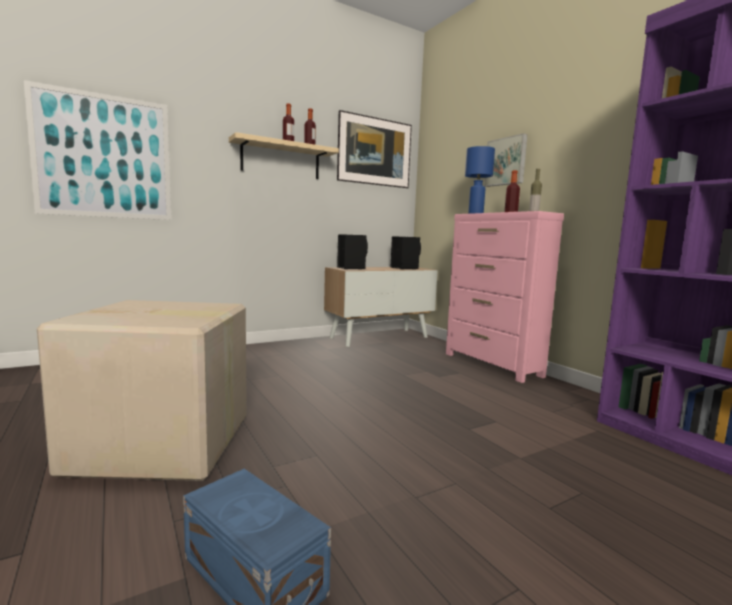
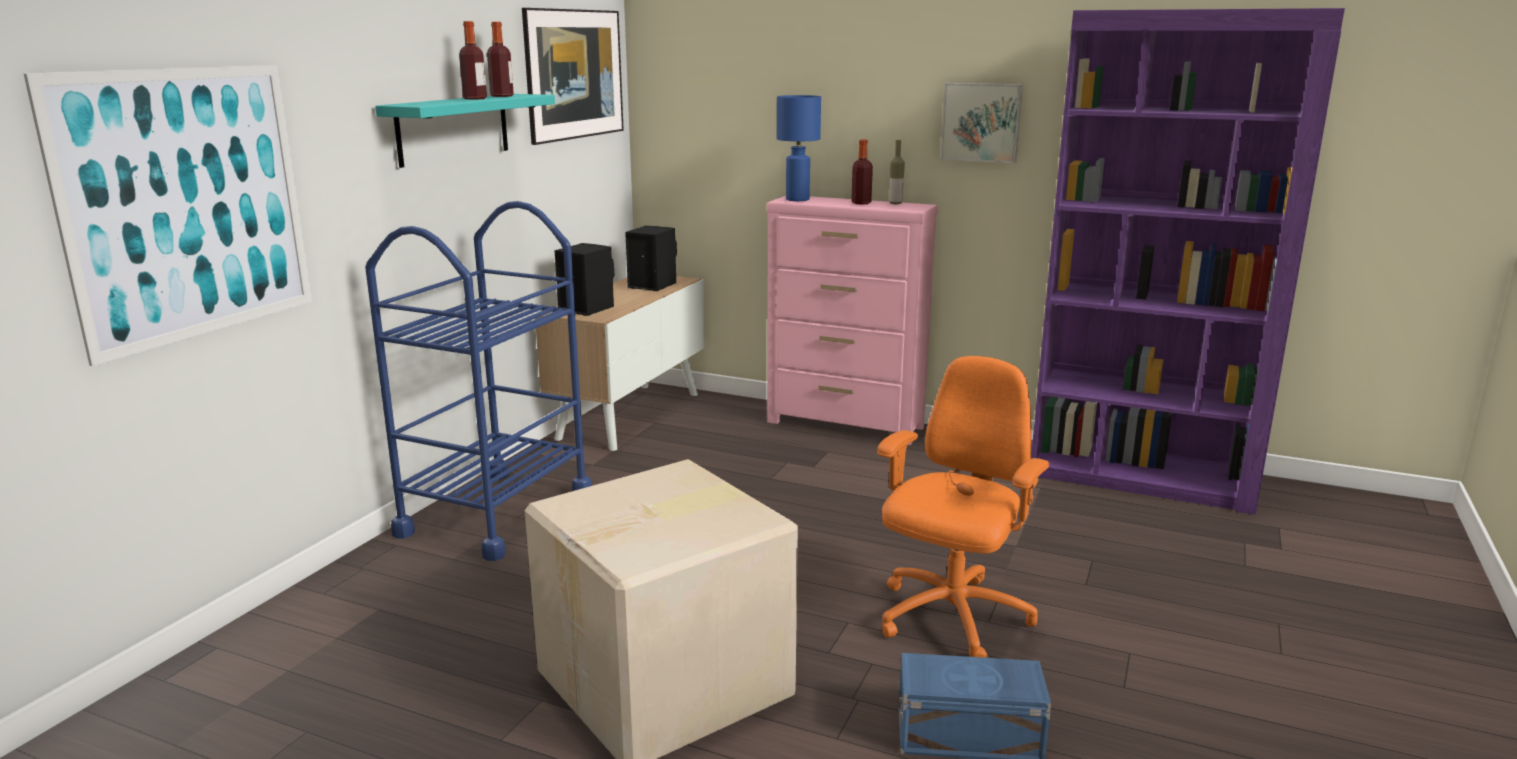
camera: 35 degrees left, 10 degrees up
beige shelf [229,132,339,179] -> turquoise shelf [375,94,555,168]
picture [484,133,528,187] -> picture moved to [940,83,1023,163]
none -> blue cart [365,201,592,561]
none -> orange office chair [877,356,1049,658]

